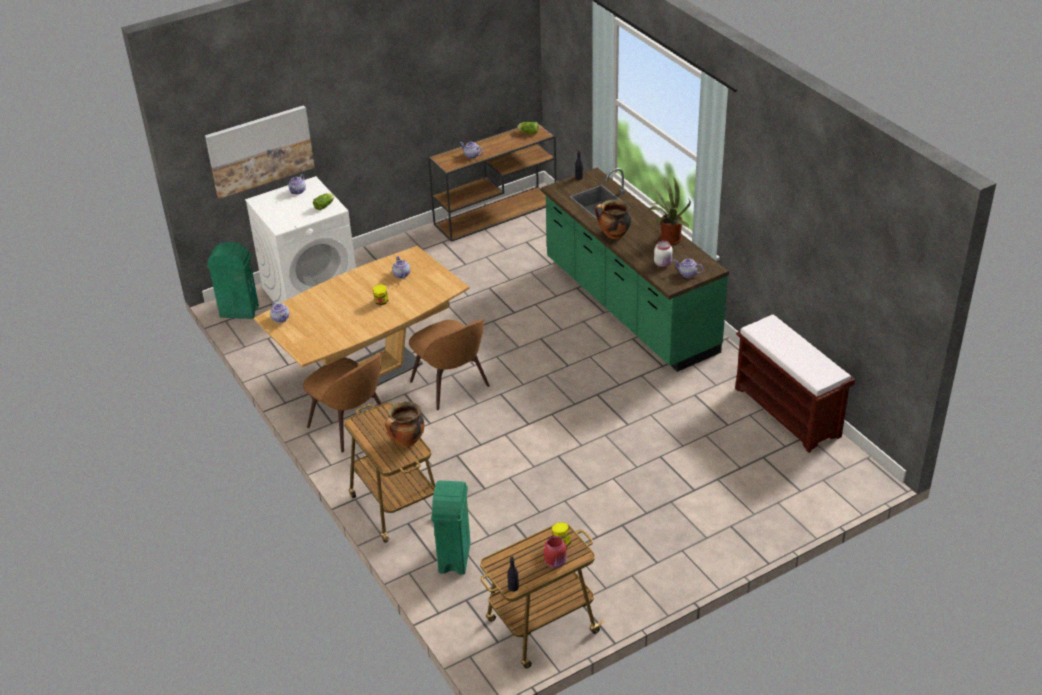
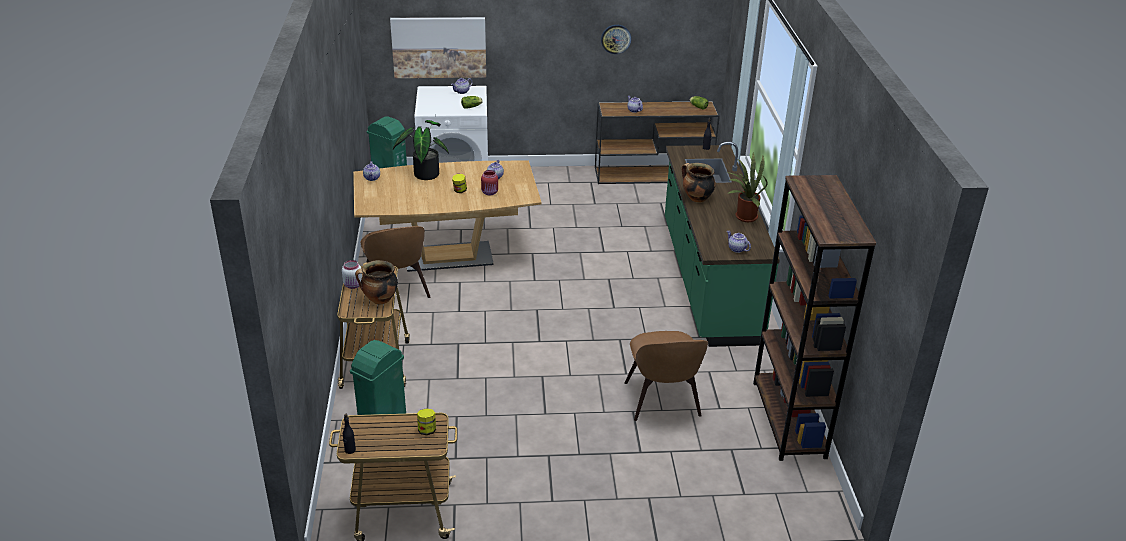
camera: 25 degrees right, 5 degrees down
brown chair [409,319,490,410] -> brown chair moved to [625,331,708,421]
red jar [544,536,567,568] -> red jar moved to [481,170,498,195]
white jar [654,241,673,267] -> white jar moved to [342,260,362,289]
brown bench [735,314,855,453] -> brown bookcase [753,175,876,461]
none -> potted plant [393,120,449,180]
none -> wall clock [601,25,631,54]

